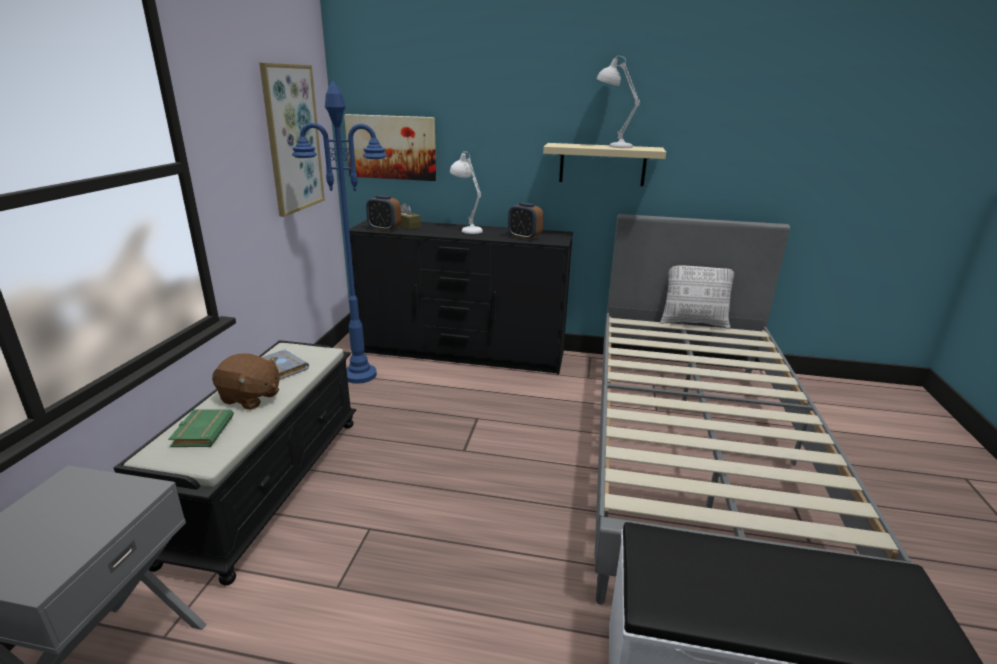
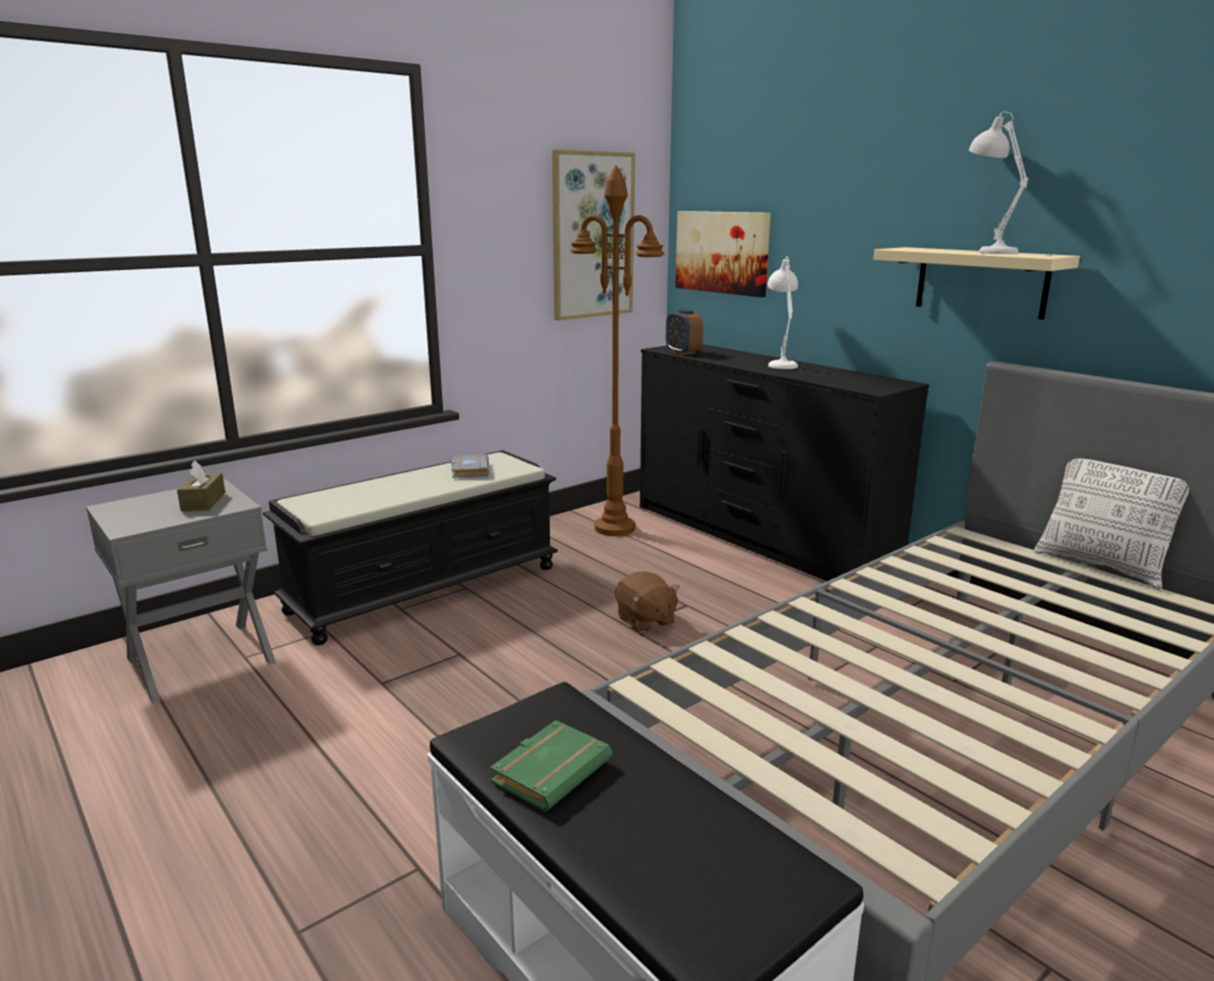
camera: 40 degrees right, 5 degrees down
green book [168,409,234,447] -> green book moved to [490,720,612,812]
brown plush toy [212,353,279,410] -> brown plush toy moved to [615,571,680,633]
blue floor lamp [292,80,387,384] -> brown floor lamp [570,165,664,536]
brown tissue box [399,203,421,229] -> brown tissue box moved to [177,460,225,511]
alarm clock [508,202,543,240] -> none

